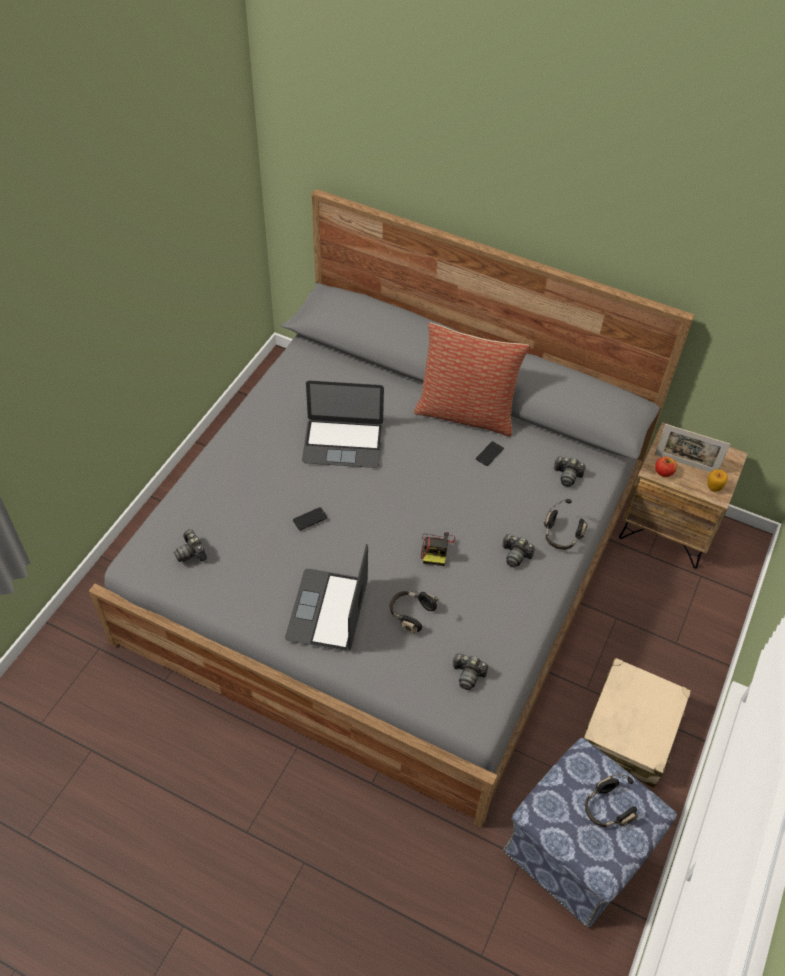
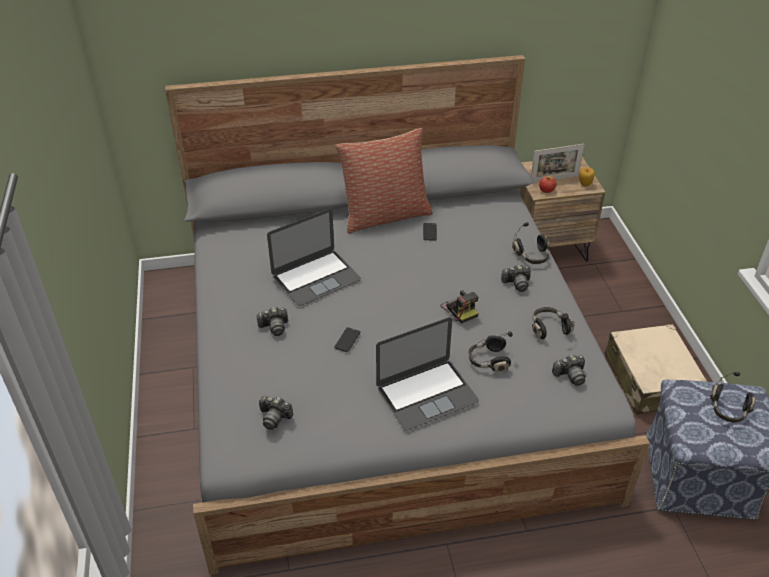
camera: 35 degrees left, 10 degrees down
laptop [285,544,368,651] -> laptop turned 90 degrees counterclockwise [376,317,479,431]
camera [554,456,586,487] -> camera moved to [256,307,288,336]
none -> black headphones [532,307,575,339]

